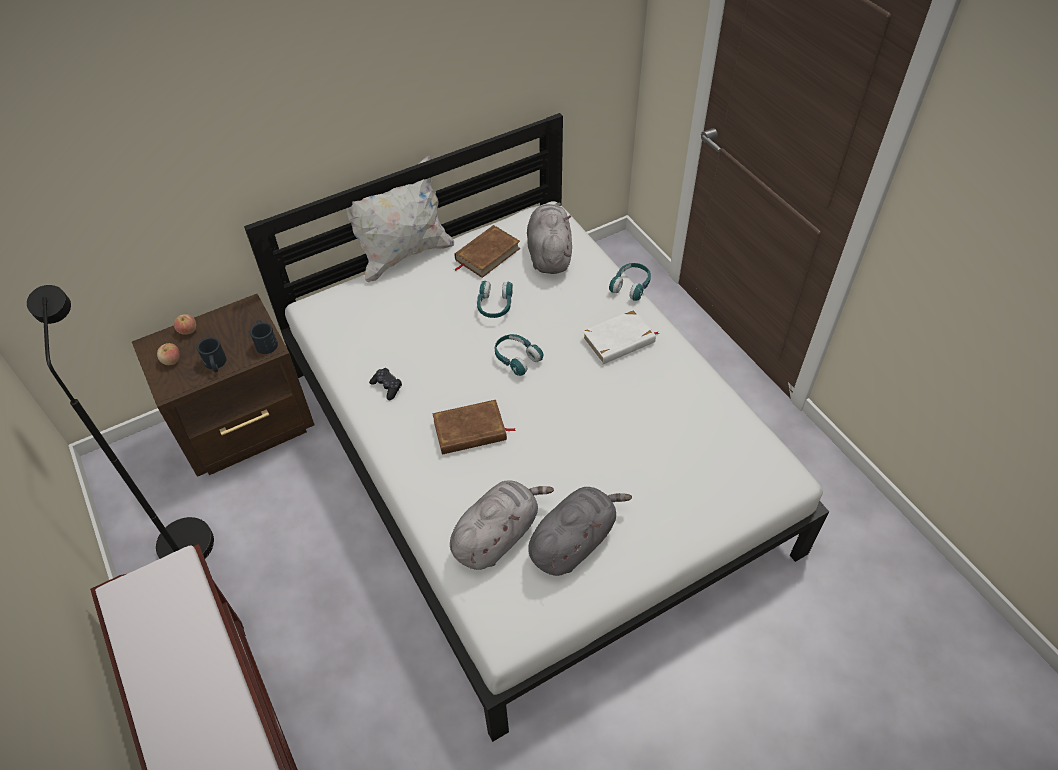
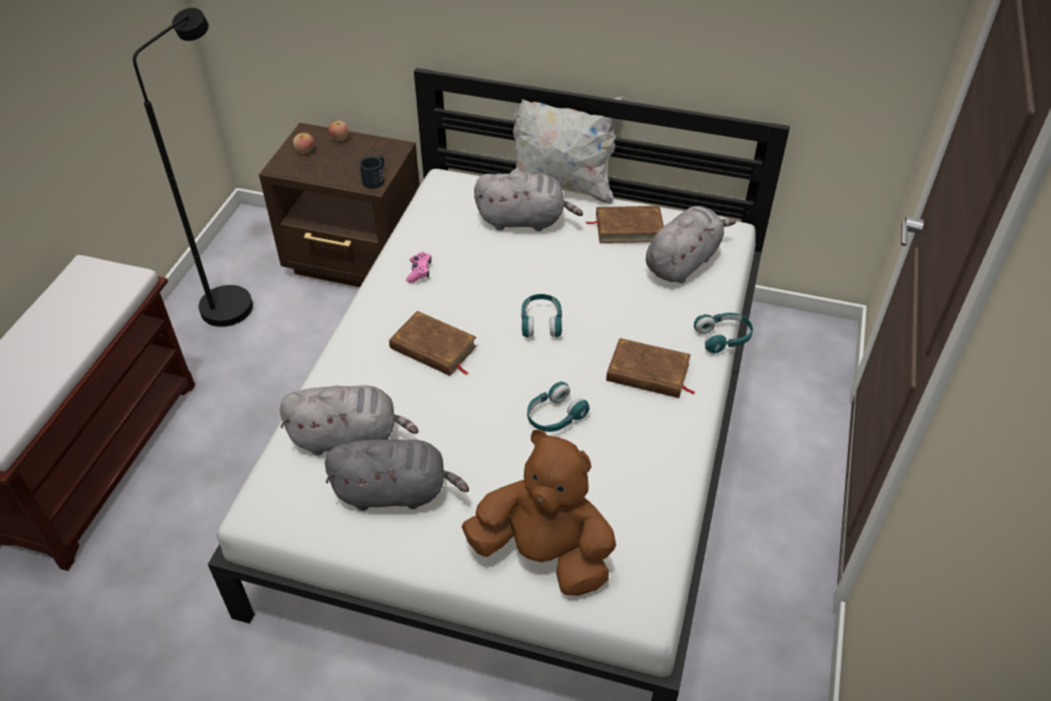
camera: 45 degrees right, 5 degrees down
black mug [197,337,226,372] -> none
black game controller [369,368,402,400] -> pink game controller [406,252,431,283]
turquoise headphones [477,281,513,318] -> turquoise headphones moved to [527,382,590,432]
white book [582,310,659,365] -> brown book [606,338,695,398]
none -> brown plush toy [461,430,616,596]
none -> grey plush toy [474,172,583,231]

